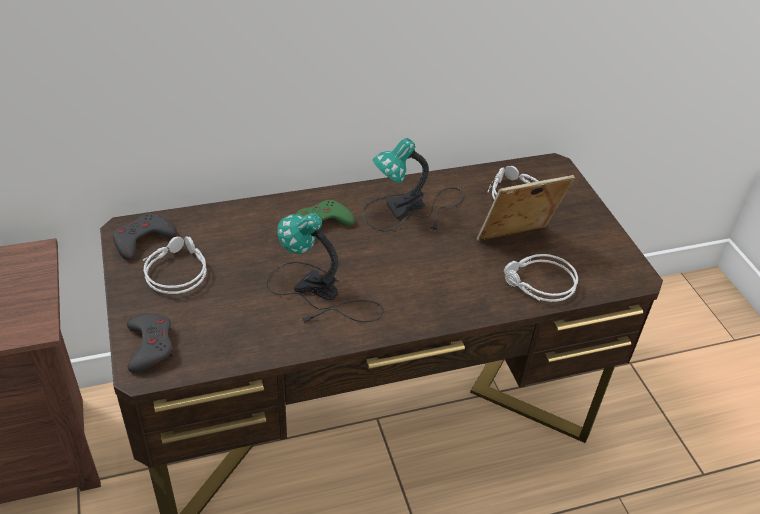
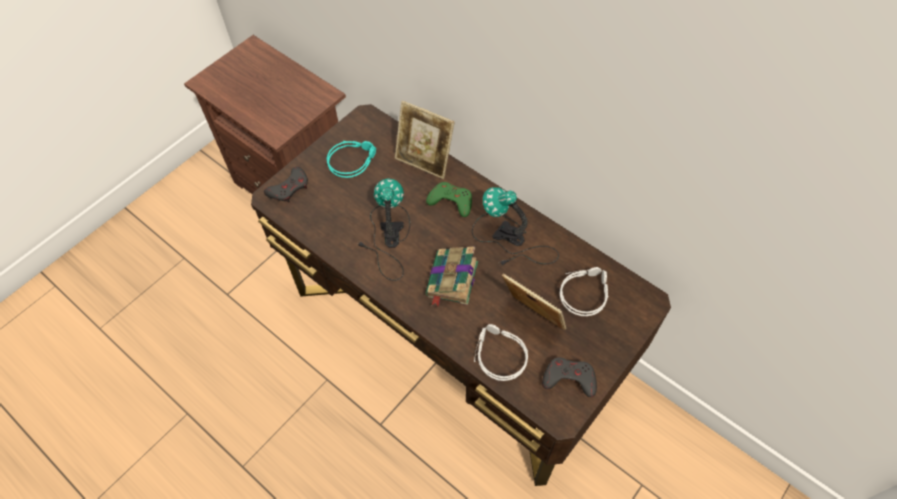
camera: 60 degrees right, 15 degrees up
grey game controller [113,213,177,260] -> grey game controller moved to [542,357,597,397]
grey headphones [143,237,207,294] -> turquoise headphones [327,141,376,178]
none -> picture frame [395,101,455,179]
none -> book [425,246,478,306]

